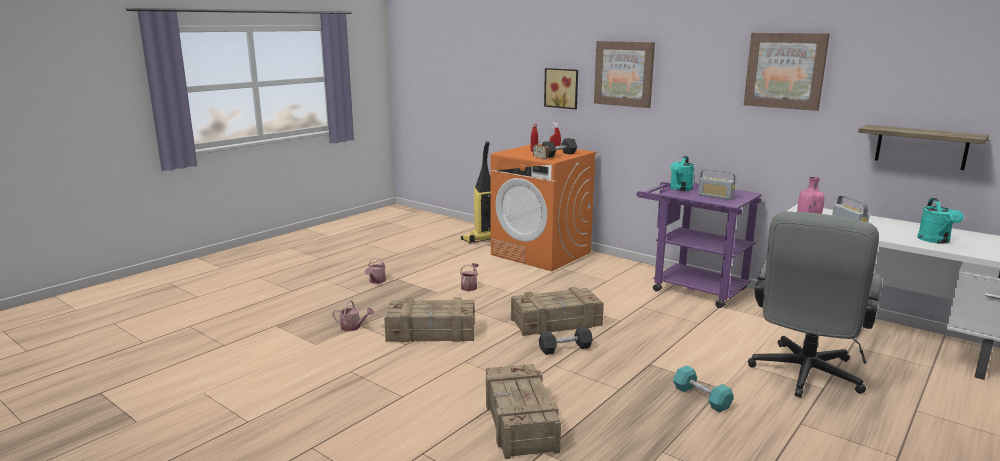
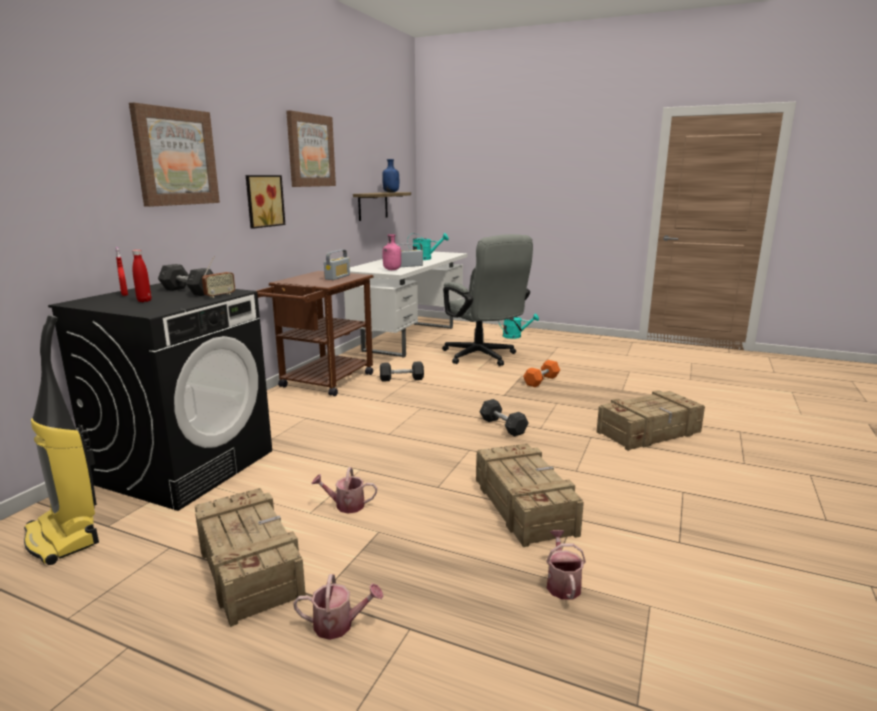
camera: 105 degrees left, 0 degrees up
orange washing machine [490,144,597,271] -> black washing machine [48,283,272,511]
crate [511,287,604,336] -> crate moved to [195,488,306,627]
picture [544,68,578,109] -> picture moved to [246,175,285,229]
purple cart [637,182,762,308] -> brown cart [256,271,374,396]
turquoise watering can [670,156,695,191] -> turquoise watering can moved to [498,314,539,339]
turquoise dumbbell [673,365,734,413] -> orange dumbbell [523,360,560,387]
grey office chair [748,211,882,398] -> grey office chair turned 45 degrees clockwise [442,234,533,366]
none -> grey dumbbell [380,361,424,382]
none -> blue bottle [382,159,399,192]

